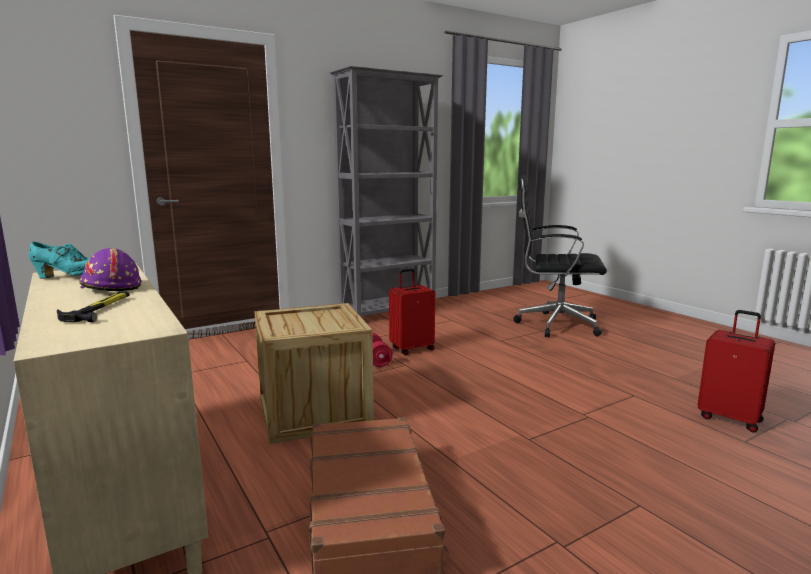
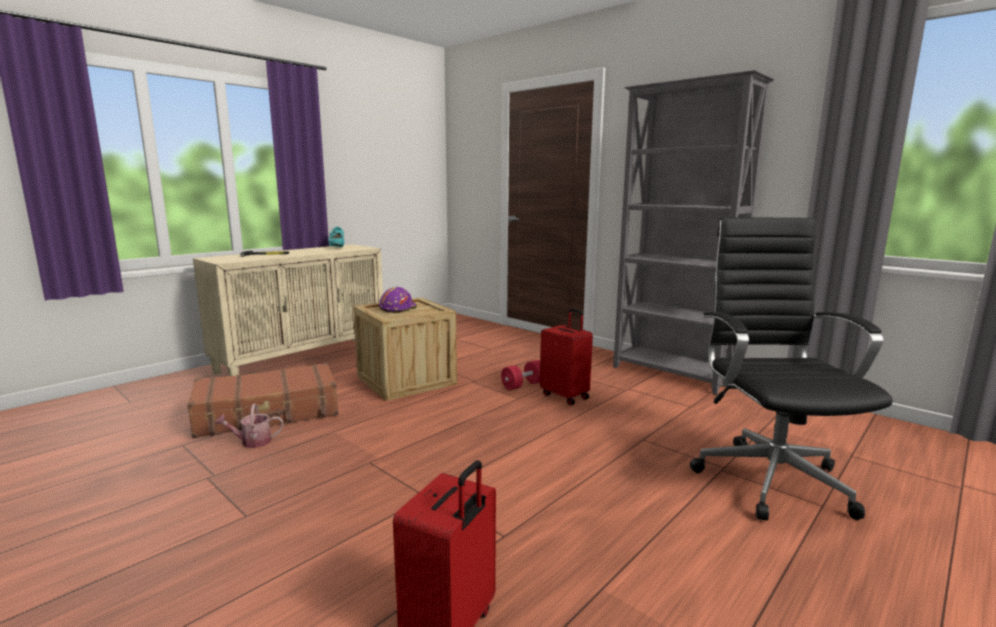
camera: 75 degrees right, 0 degrees up
purple hard hat [79,248,142,291] -> purple hard hat moved to [379,287,417,313]
none -> watering can [215,404,284,448]

